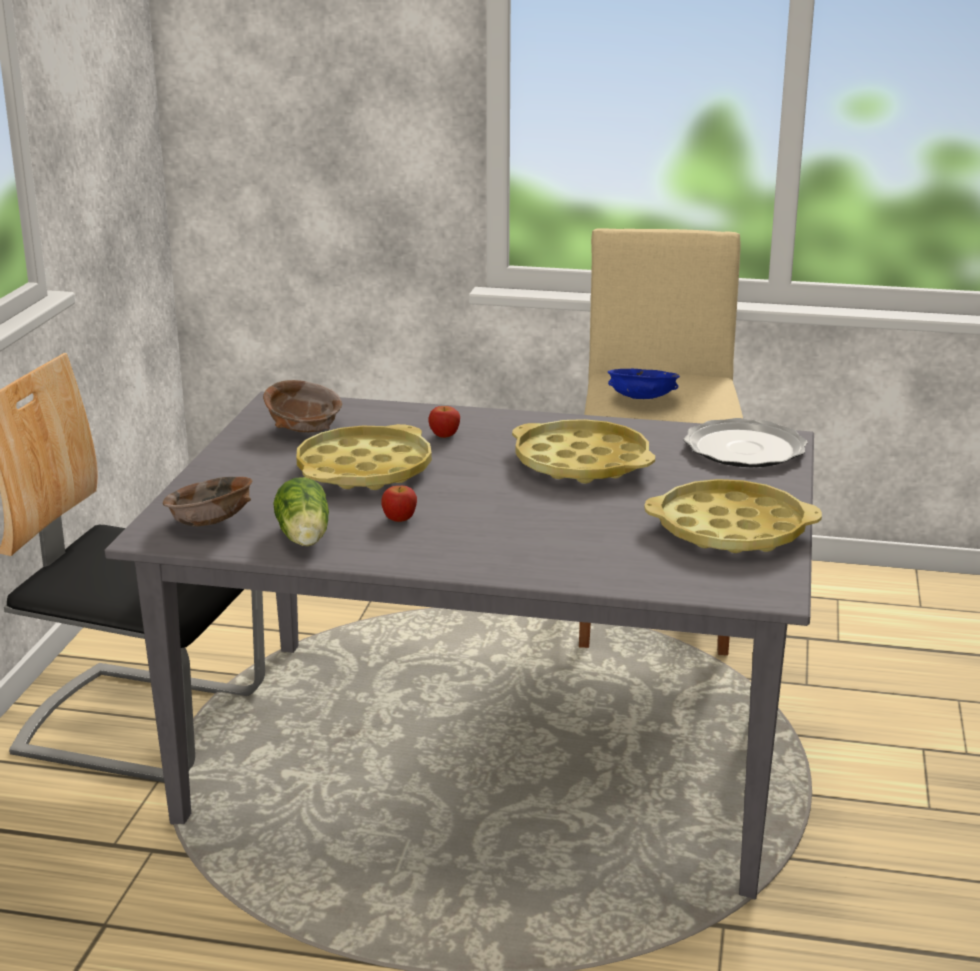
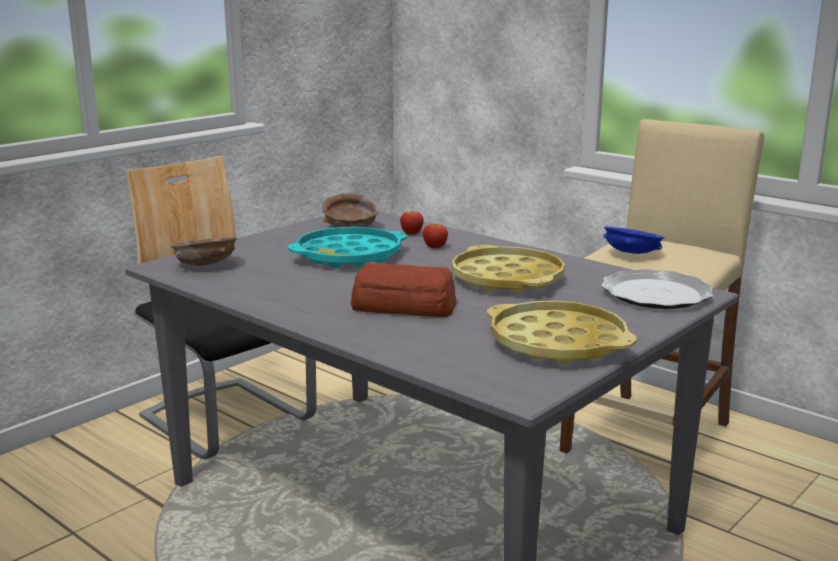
camera: 30 degrees right, 5 degrees down
lettuce [273,477,329,546] -> none
yellow tray [296,424,432,490] -> turquoise tray [288,227,407,268]
apple [381,486,417,522] -> apple moved to [400,211,424,235]
none -> bread [351,263,457,317]

